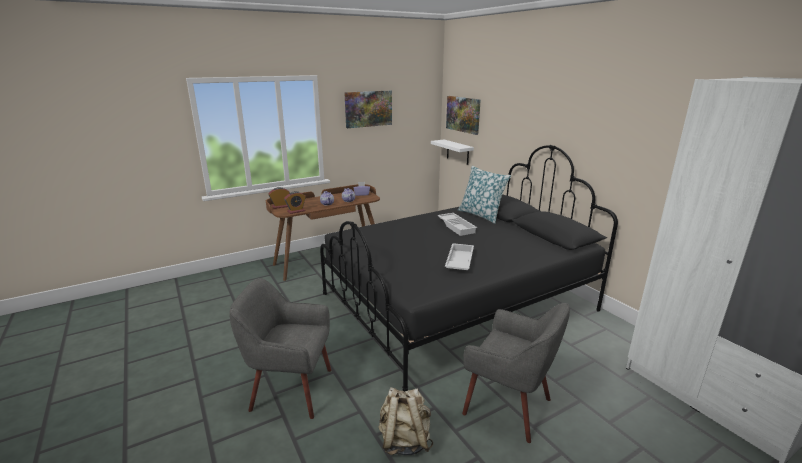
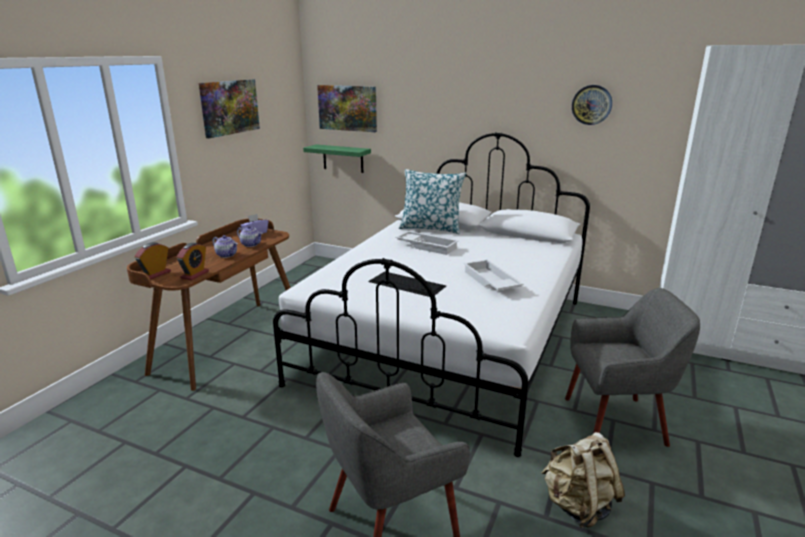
camera: 35 degrees left, 0 degrees up
black bed [320,145,618,391] -> white bed [273,132,590,457]
white shelf [431,140,474,165] -> green shelf [303,144,371,173]
none -> keyboard [369,271,446,297]
none -> wall clock [572,85,612,125]

